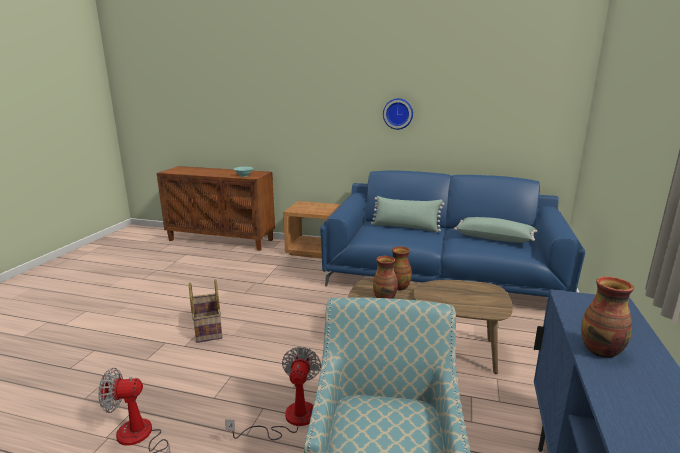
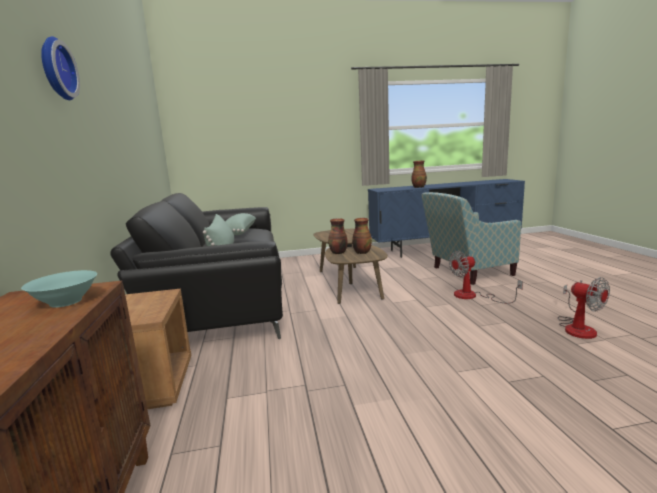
camera: 115 degrees left, 5 degrees down
basket [189,279,222,343] -> none
blue sofa [320,170,585,297] -> black sofa [110,193,283,339]
wall clock [383,98,413,130] -> wall clock moved to [41,36,80,100]

